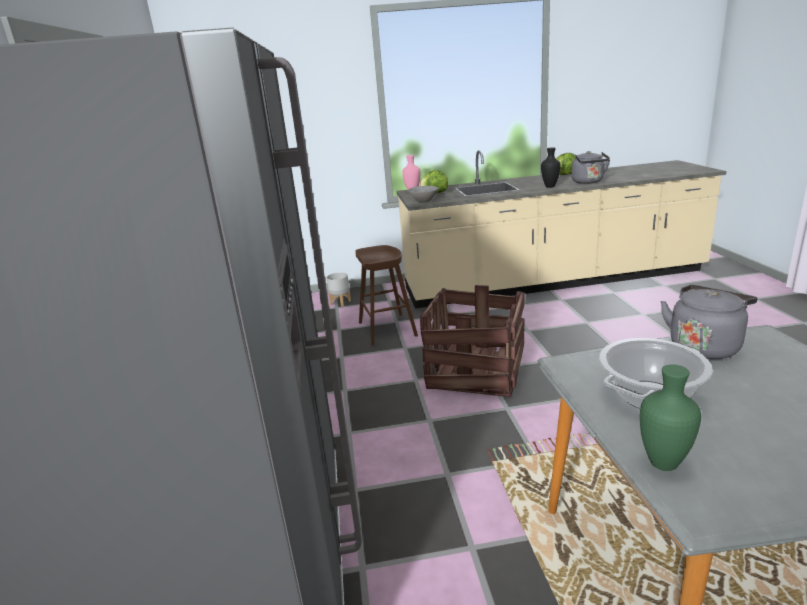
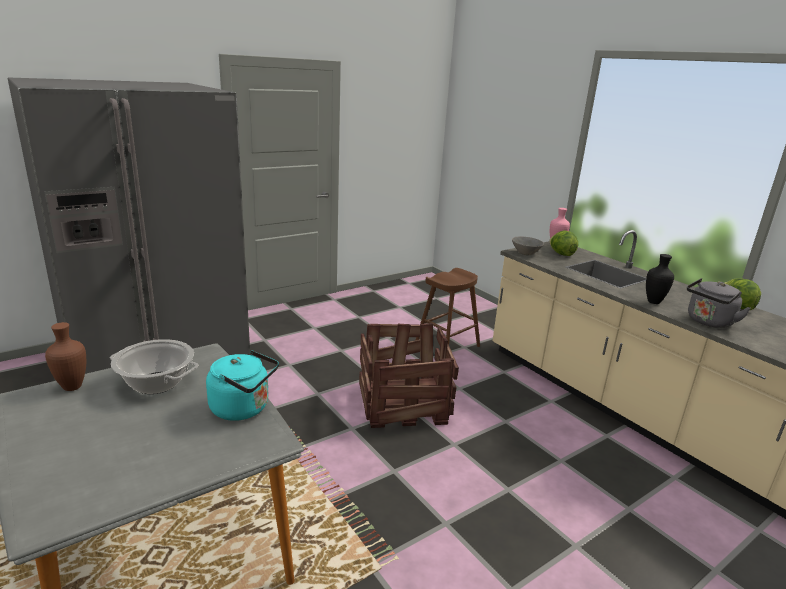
camera: 60 degrees right, 0 degrees up
grey planter [326,272,351,307] -> none
green vase [640,364,701,471] -> brown vase [45,322,86,391]
grey kettle [660,285,757,359] -> turquoise kettle [206,350,279,421]

